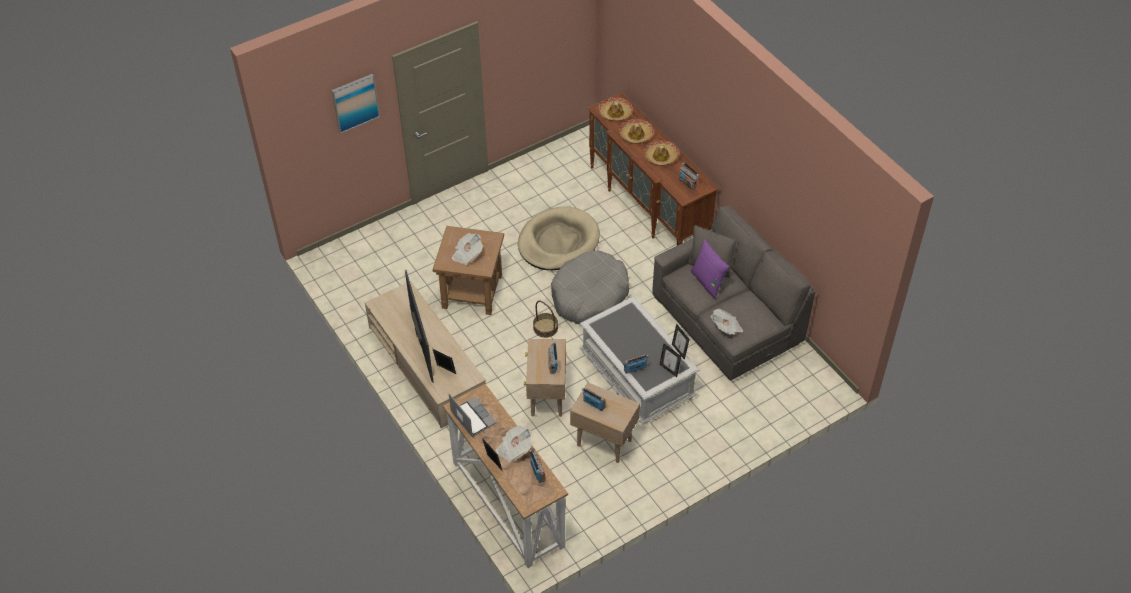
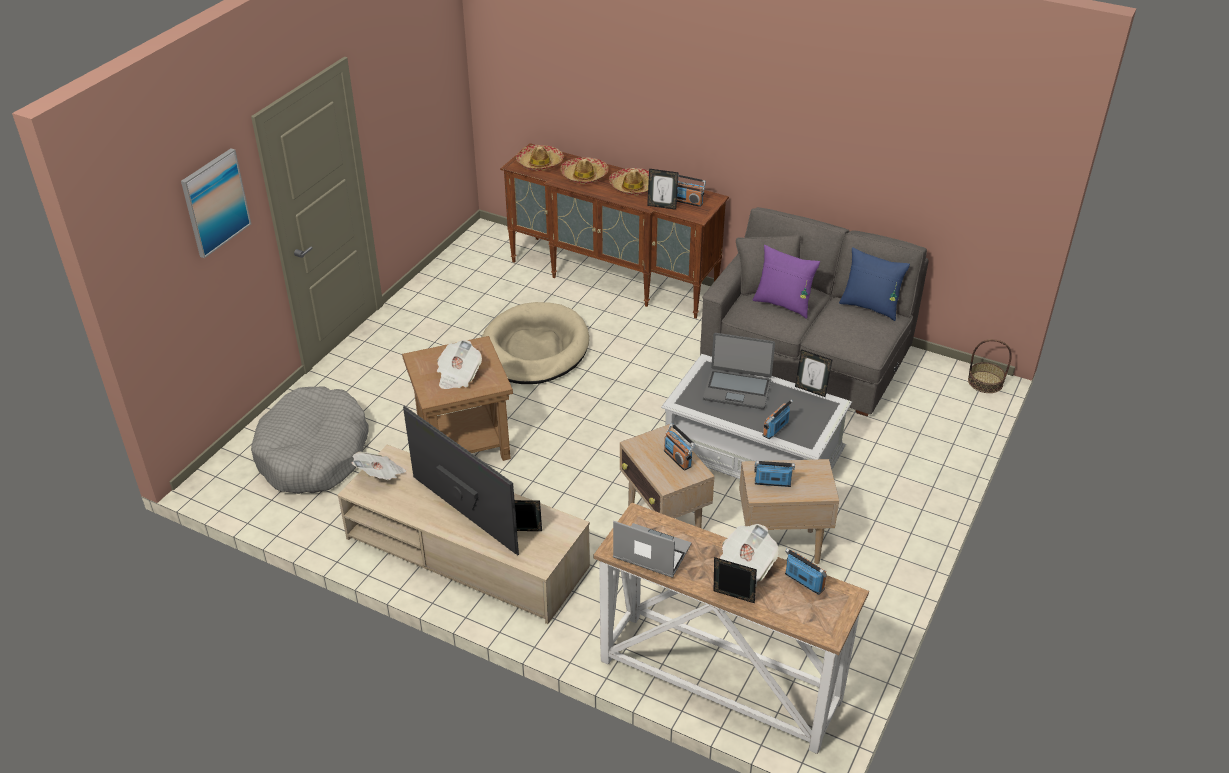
camera: 30 degrees left, 10 degrees down
basket [533,301,558,338] -> basket moved to [968,339,1012,393]
grey dog bed [551,250,629,324] -> grey dog bed moved to [251,386,369,494]
picture frame [660,344,681,377] -> picture frame moved to [647,169,679,210]
newspaper [711,309,743,335] -> newspaper moved to [351,452,406,480]
none -> laptop [703,333,775,409]
none -> blue pillow [839,247,910,321]

